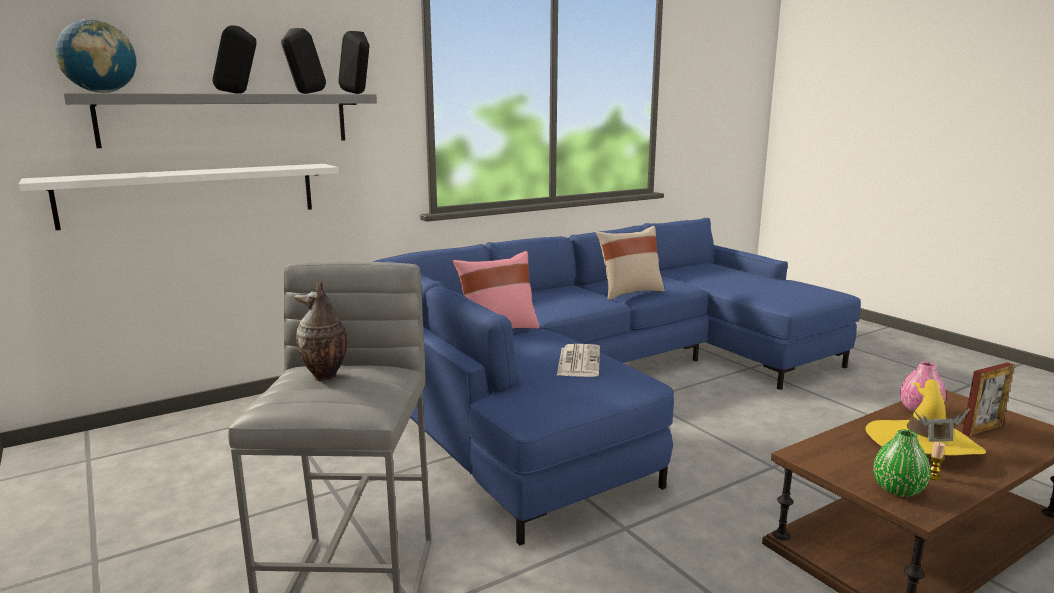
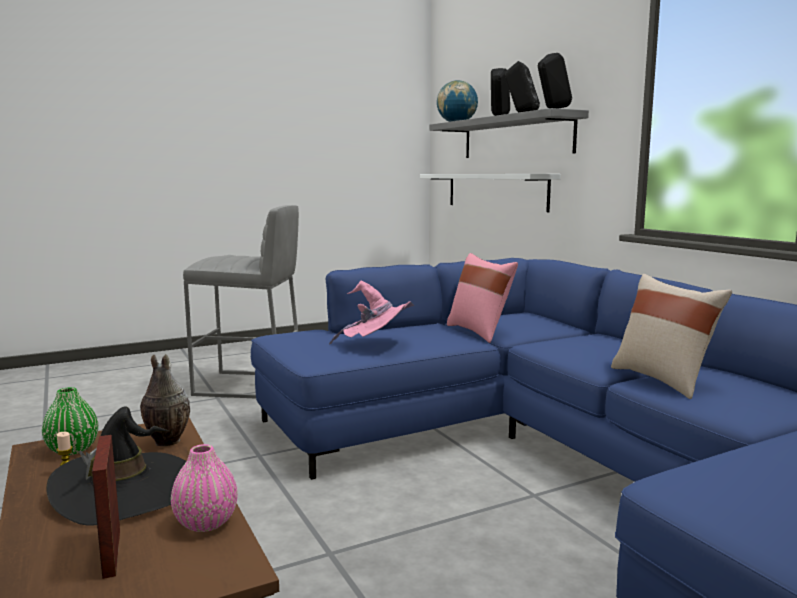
camera: 95 degrees right, 5 degrees down
vase [294,279,348,381] -> vase moved to [140,354,190,446]
newspaper [557,344,600,377] -> pink hat [329,280,415,344]
yellow hat [865,379,986,456] -> black hat [46,406,186,526]

